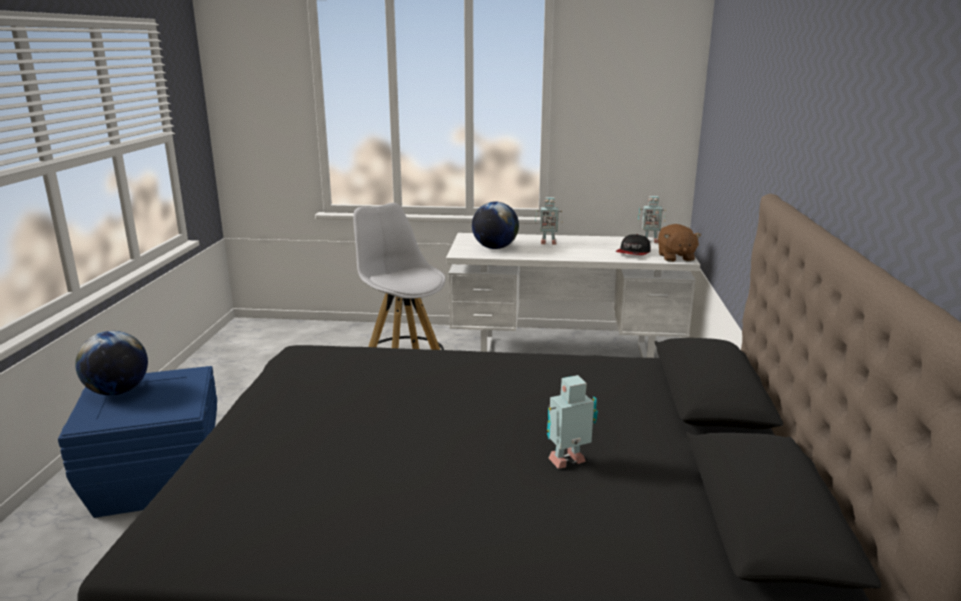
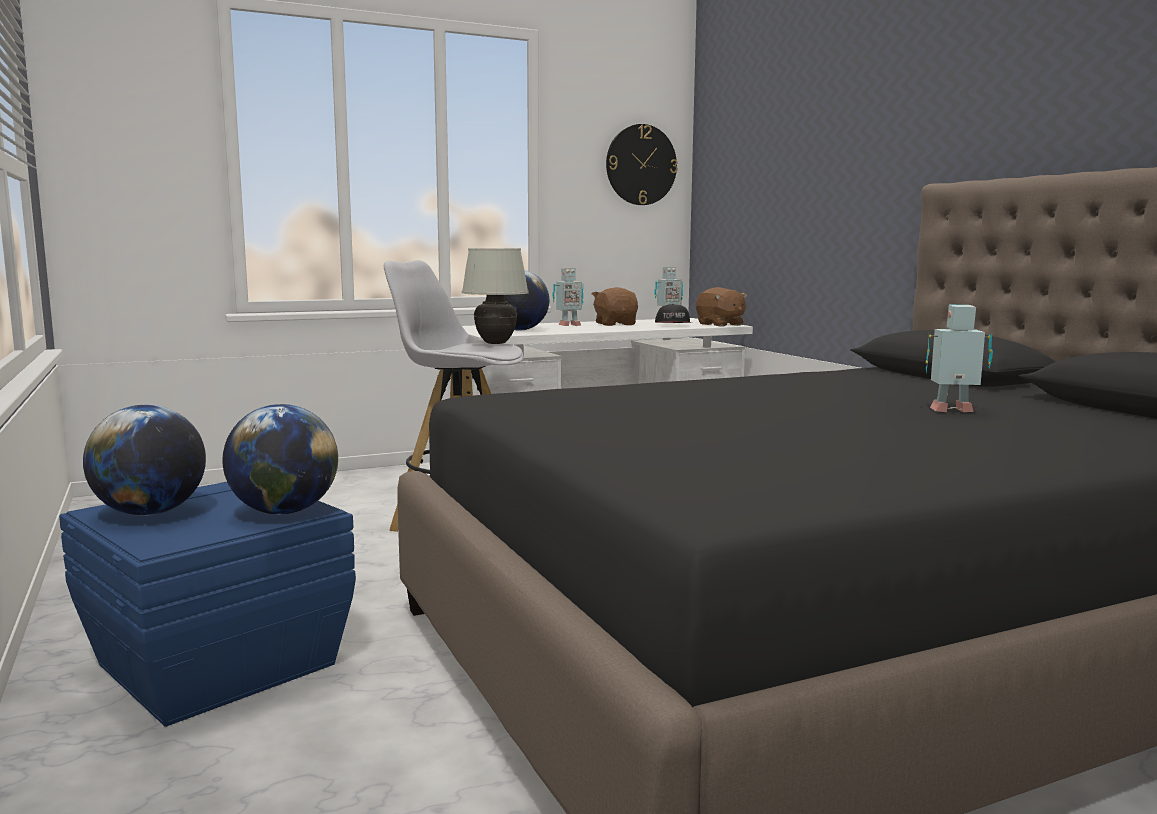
camera: 30 degrees left, 10 degrees down
toy robot [547,375,598,469] -> toy robot turned 60 degrees clockwise [926,305,993,412]
none -> globe [223,404,338,515]
none -> white table lamp [462,248,529,344]
none -> brown plush toy [592,287,638,326]
none -> wall clock [606,124,678,205]

